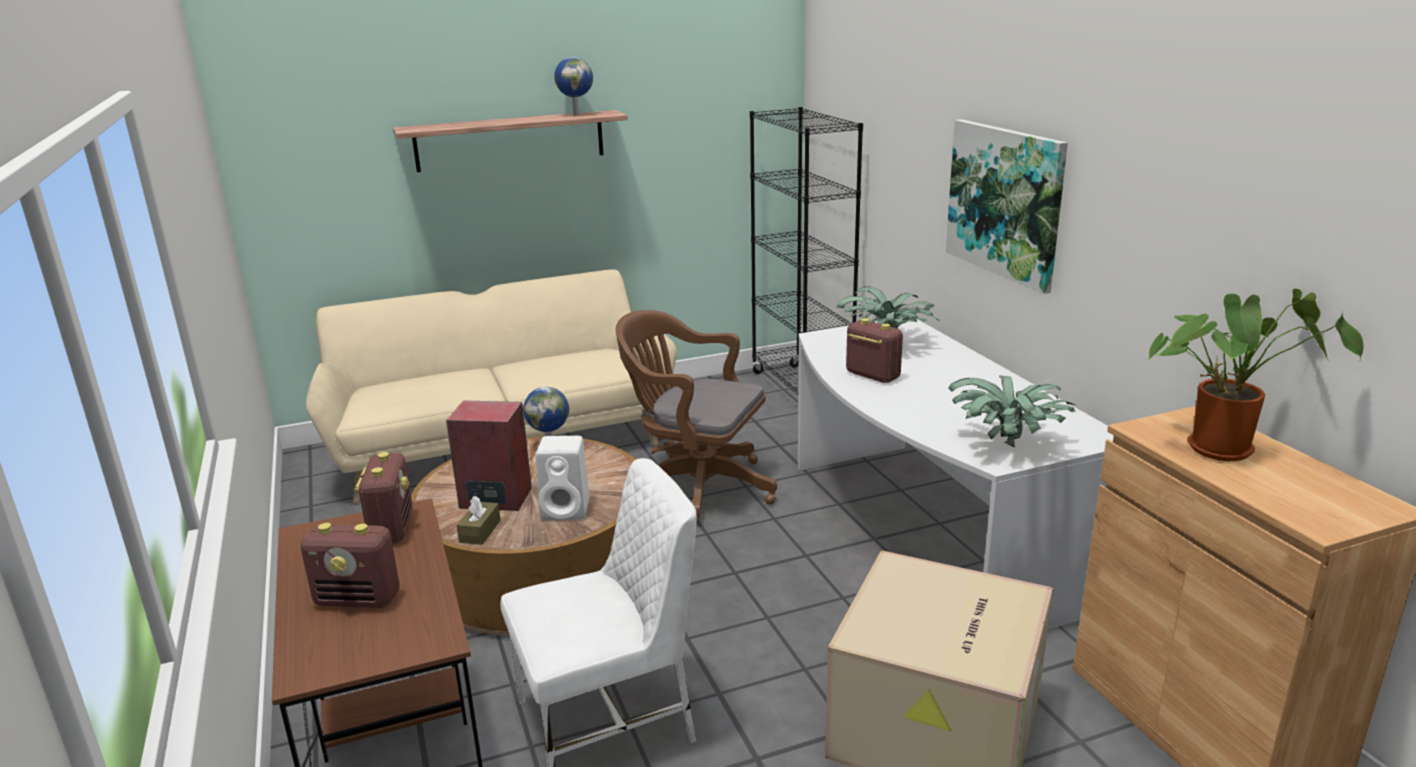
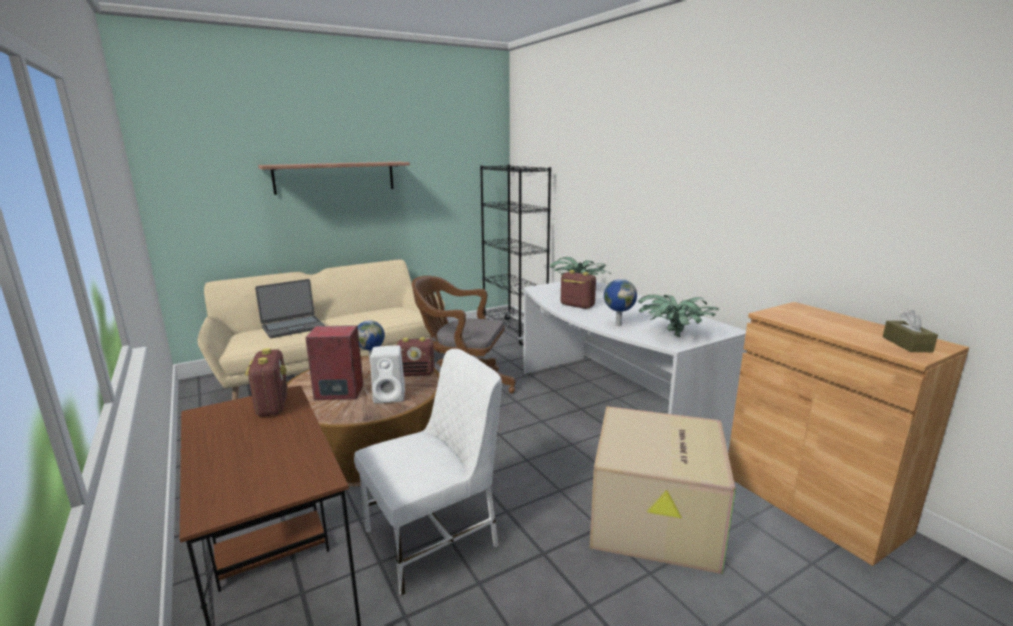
camera: 10 degrees left, 5 degrees down
radio [300,523,399,608] -> radio moved to [396,337,434,376]
brown tissue box [457,496,500,545] -> brown tissue box moved to [883,310,938,352]
globe [554,57,593,116] -> globe moved to [604,279,637,326]
picture [946,119,1068,294] -> none
potted plant [1148,289,1364,461] -> none
none -> laptop [255,279,325,338]

